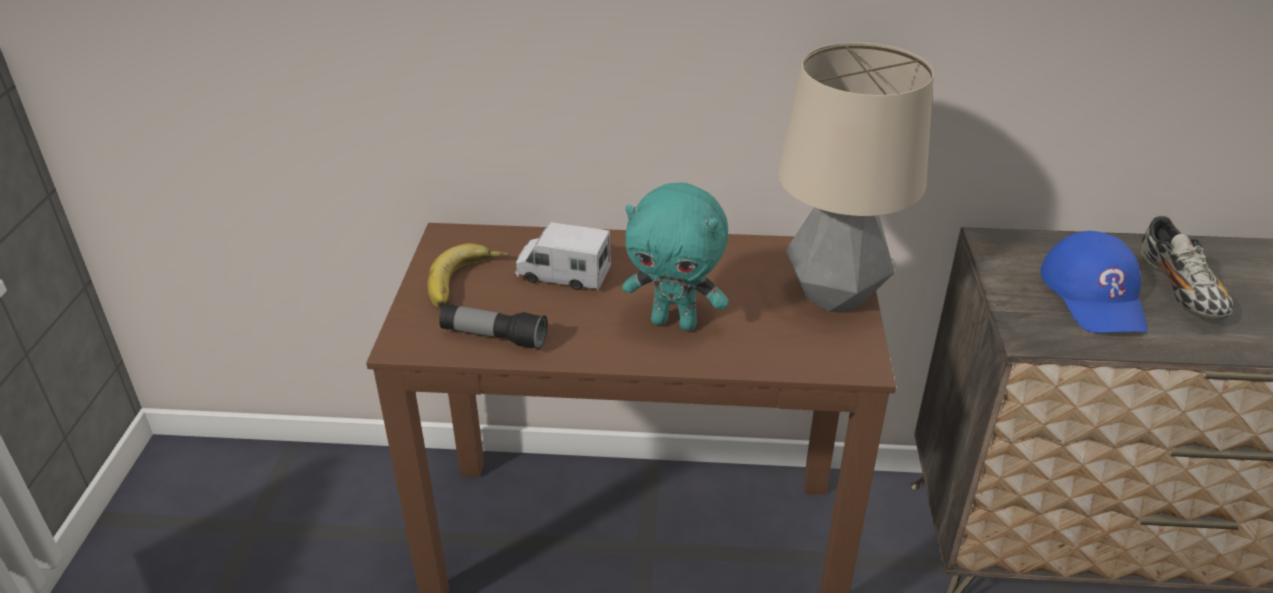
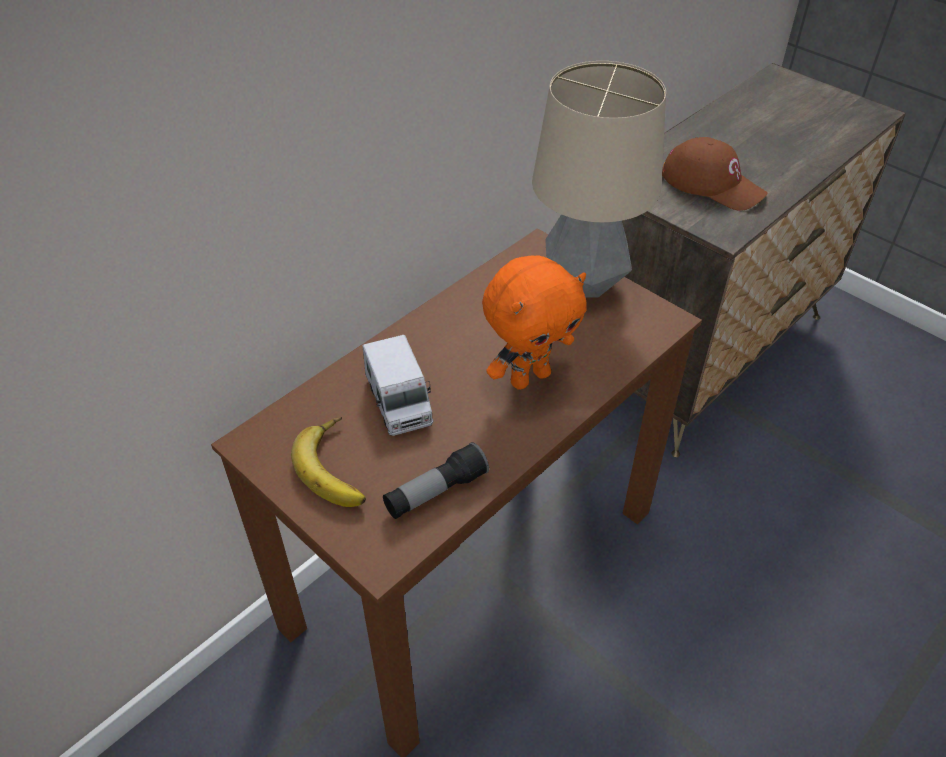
camera: 50 degrees left, 10 degrees up
toy truck [515,222,611,291] -> toy truck turned 75 degrees counterclockwise [363,335,433,436]
turquoise plush toy [622,183,729,331] -> orange plush toy [482,256,586,390]
blue cap [1040,231,1148,333] -> brown cap [662,137,767,211]
shoe [1140,216,1233,320] -> none

